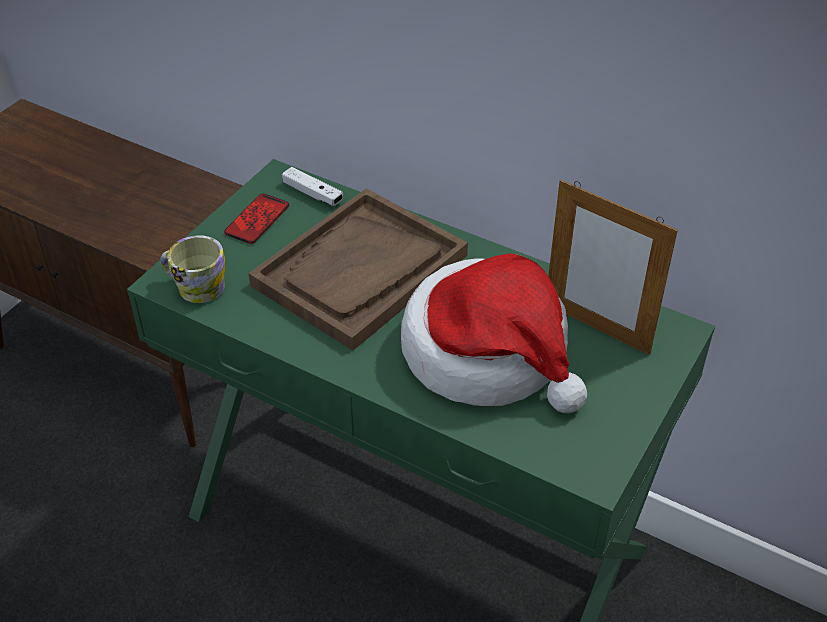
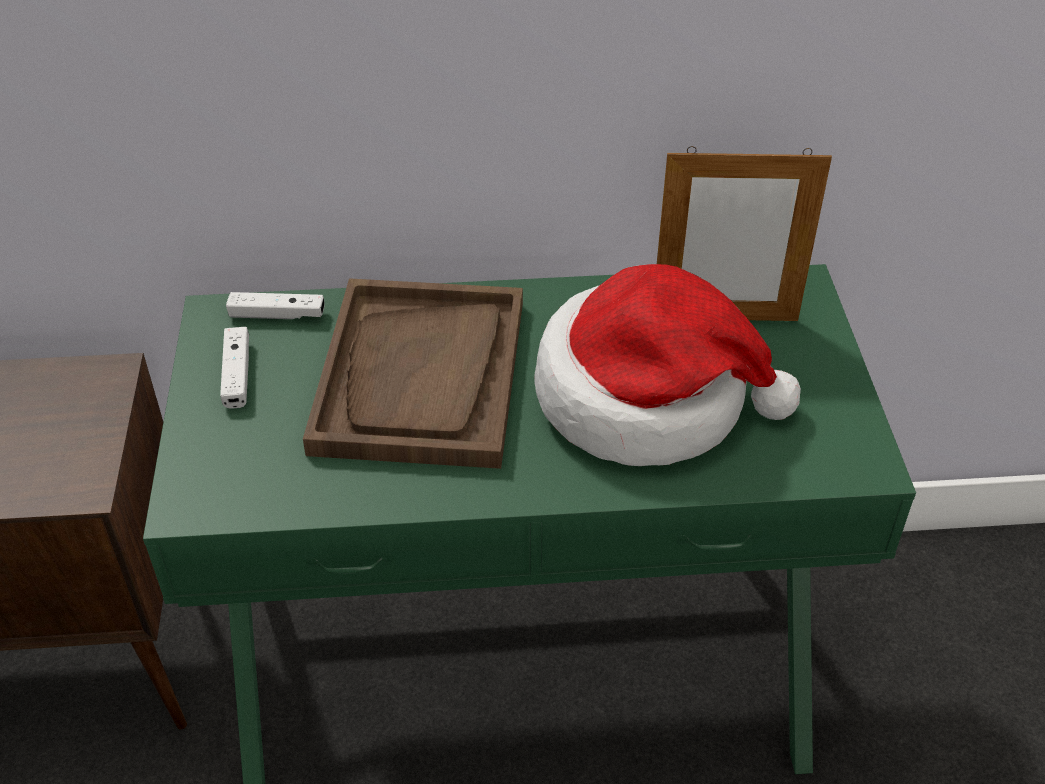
camera: 35 degrees left, 0 degrees up
mug [160,235,225,303] -> none
phone [224,193,289,244] -> white game controller [220,327,249,409]

